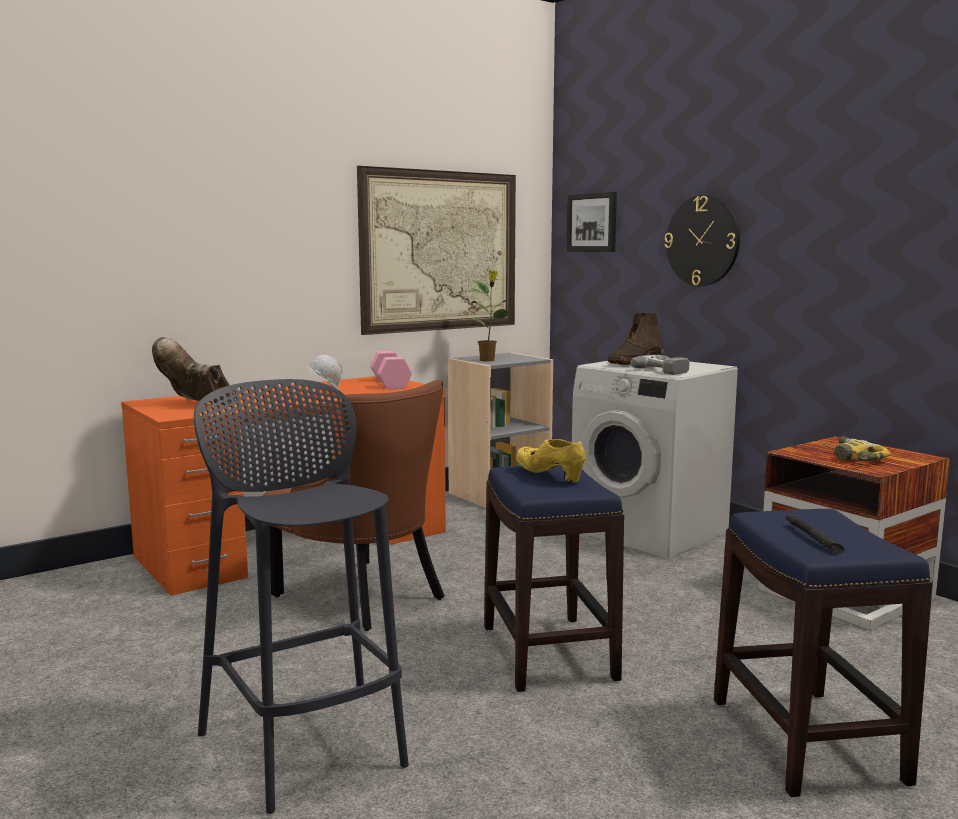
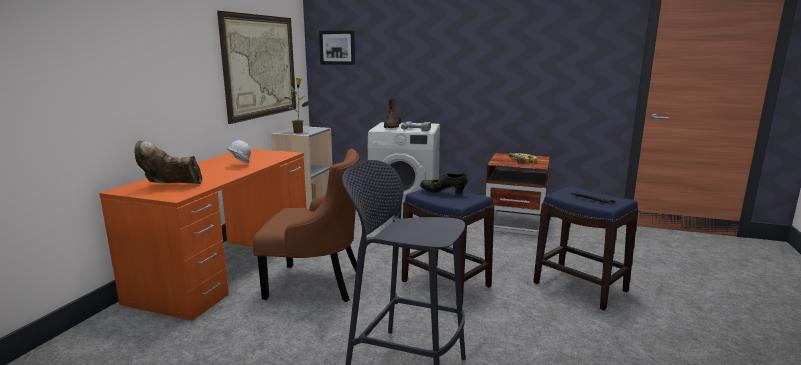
camera: 35 degrees left, 5 degrees up
pink dumbbell [370,351,412,389] -> none
yellow shoe [516,439,586,482] -> black shoe [420,173,468,194]
wall clock [664,195,740,286] -> none

